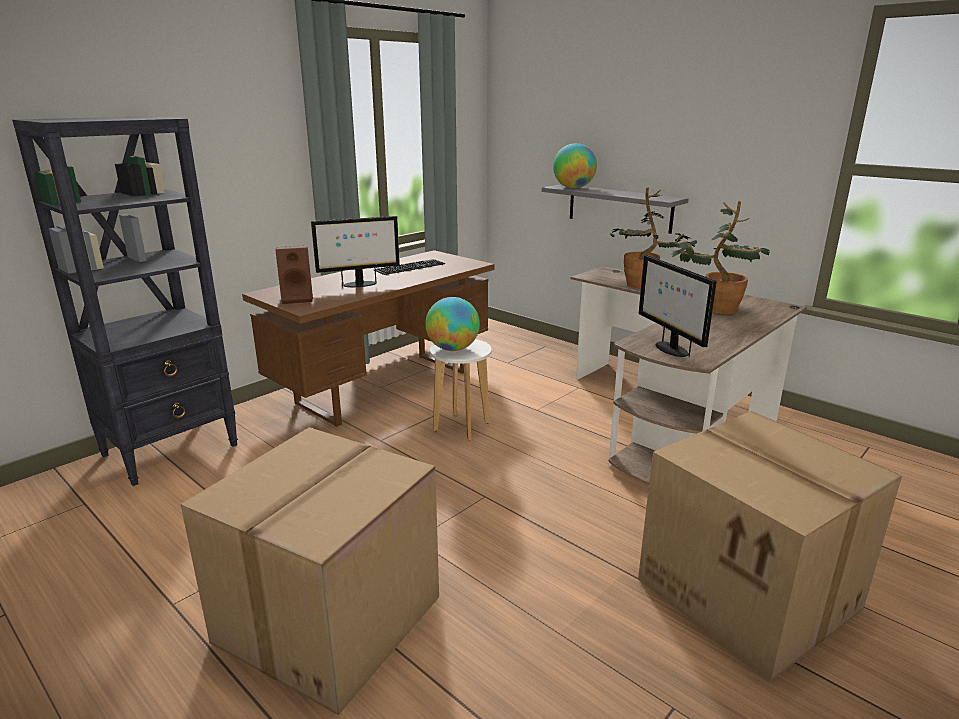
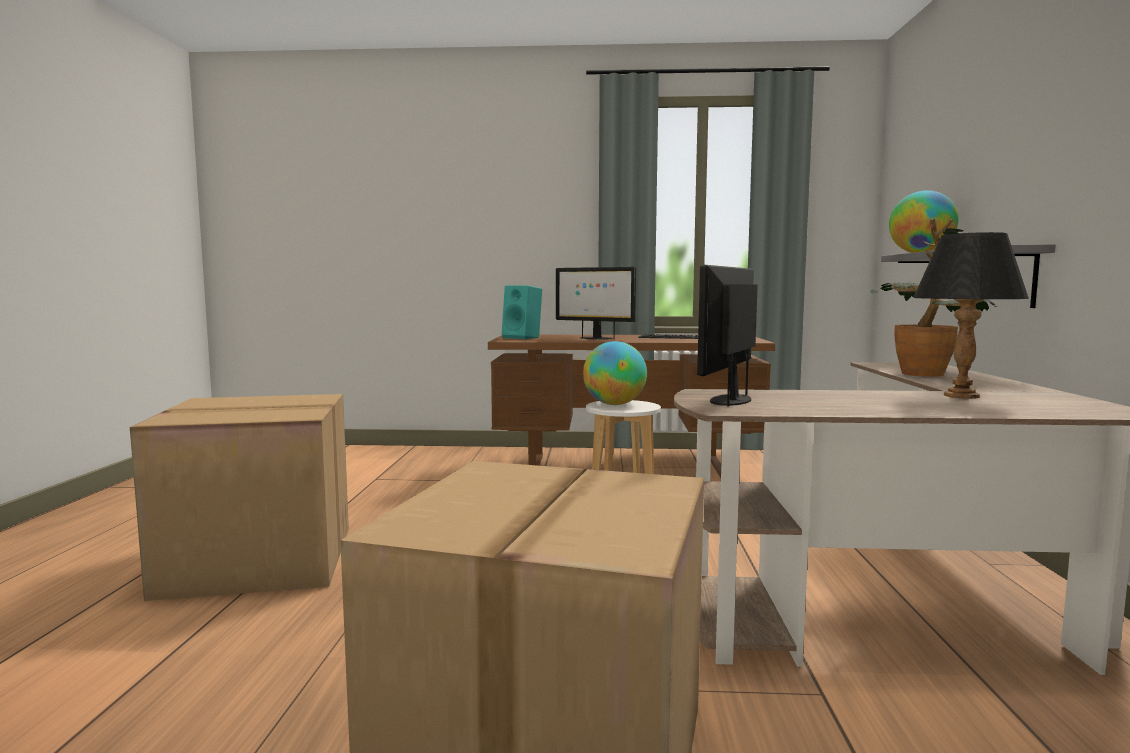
camera: 50 degrees right, 15 degrees down
black bookcase [12,116,238,486] -> none
brown speaker [275,245,313,304] -> turquoise speaker [502,285,542,339]
potted plant [671,201,770,314] -> black table lamp [913,232,1029,399]

